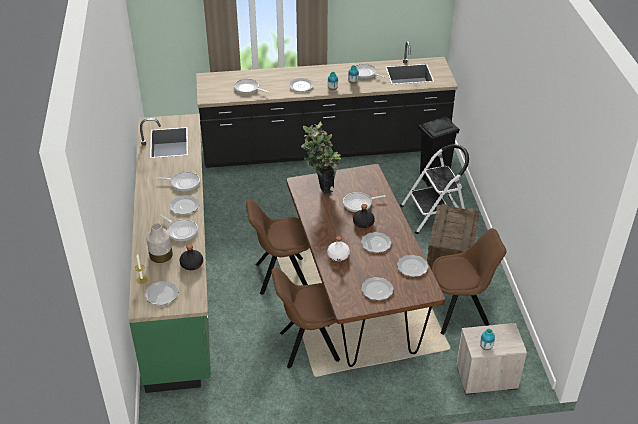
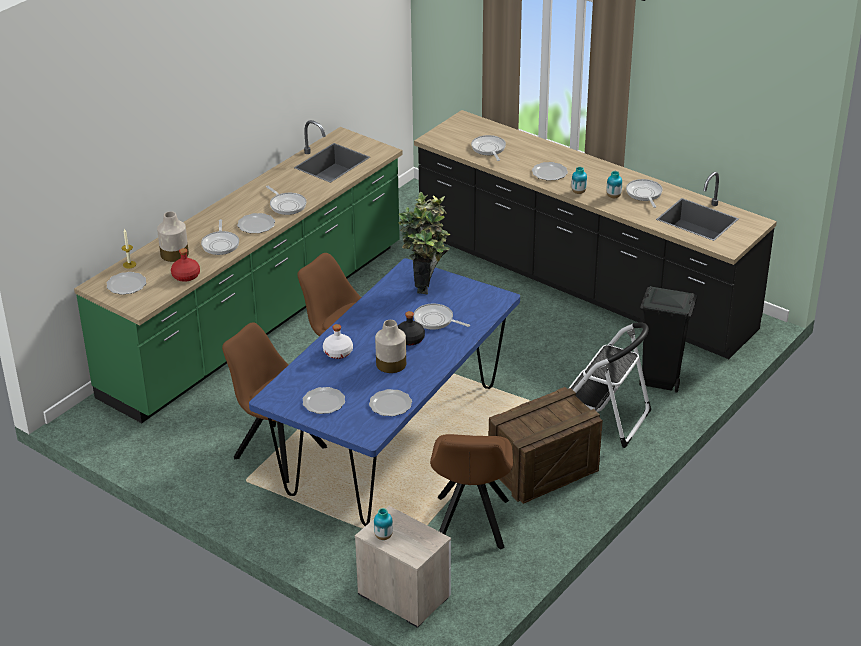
camera: 45 degrees right, 5 degrees down
black bottle [180,244,203,270] -> red bottle [171,248,200,282]
brown dining table [286,164,445,367] -> blue dining table [249,258,520,526]
plate [361,232,392,253] -> beige vase [375,320,406,373]
brown chair [432,228,506,335] -> brown chair turned 60 degrees clockwise [430,434,513,550]

